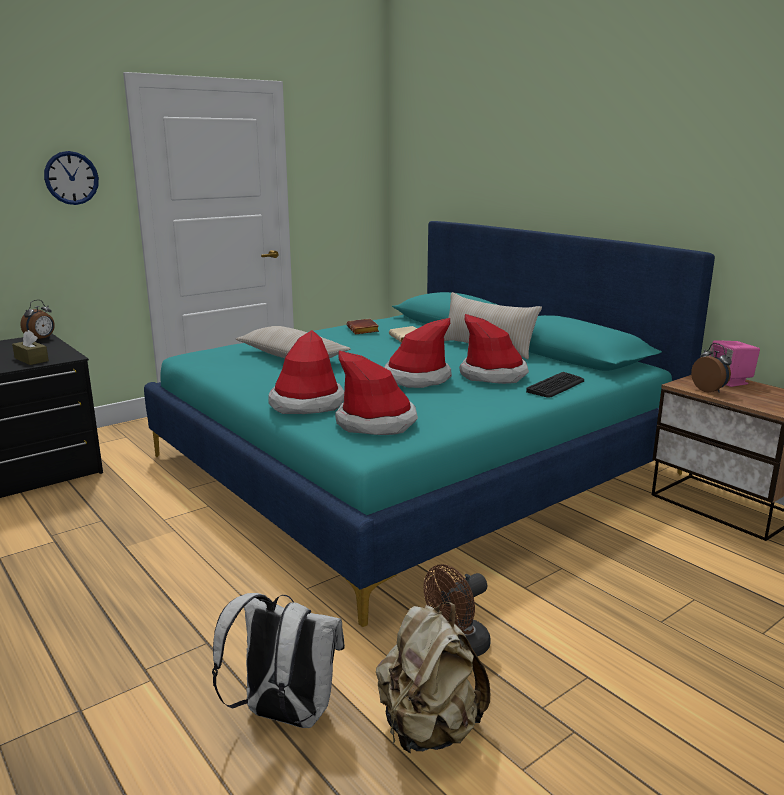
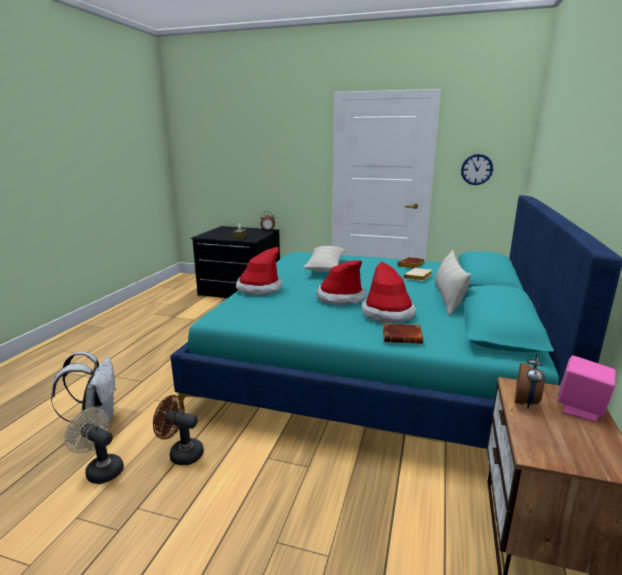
camera: 55 degrees right, 0 degrees up
wall clock [44,151,99,205] -> wall clock moved to [461,154,493,185]
hat [335,351,418,435] -> none
beige backpack [376,602,490,753] -> beige fan [65,408,124,484]
keyboard [526,372,584,398] -> brown book [383,323,423,344]

